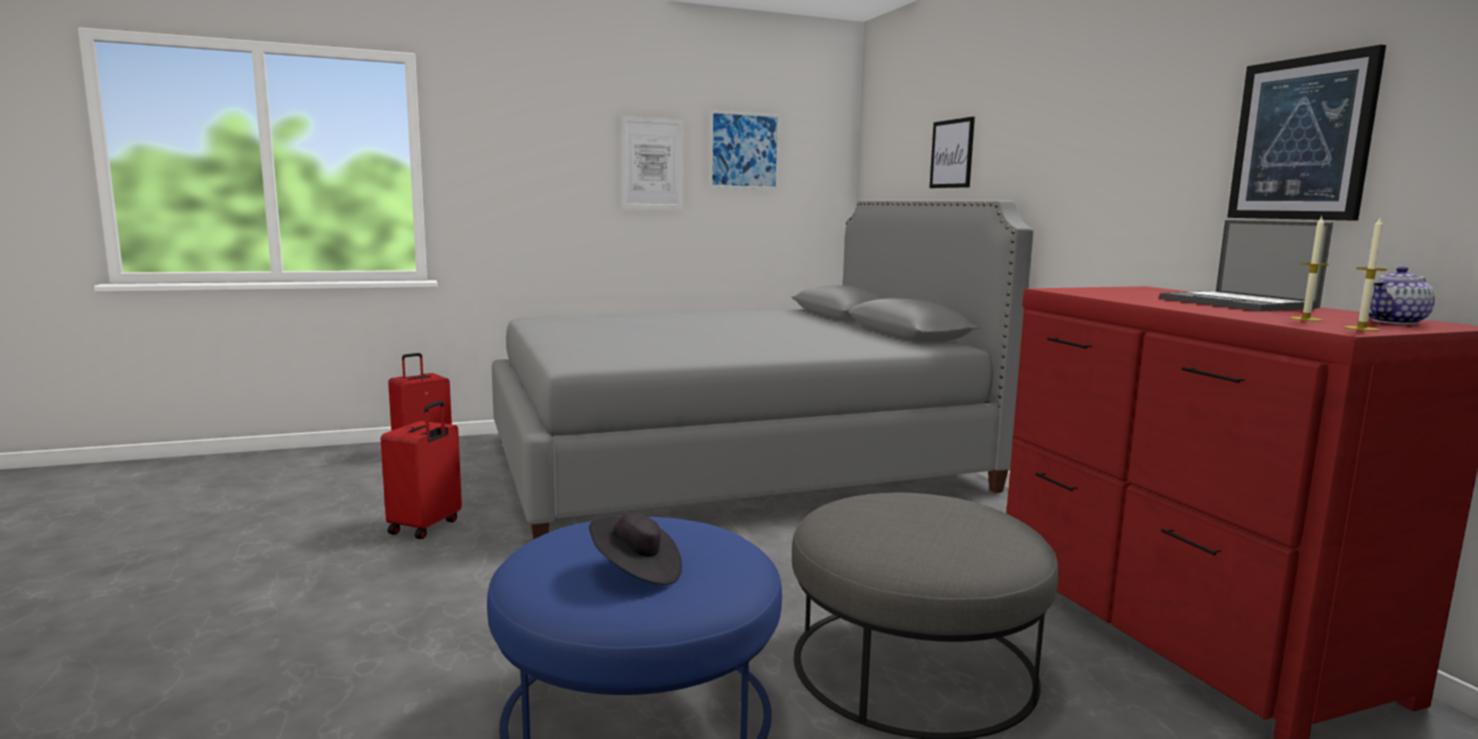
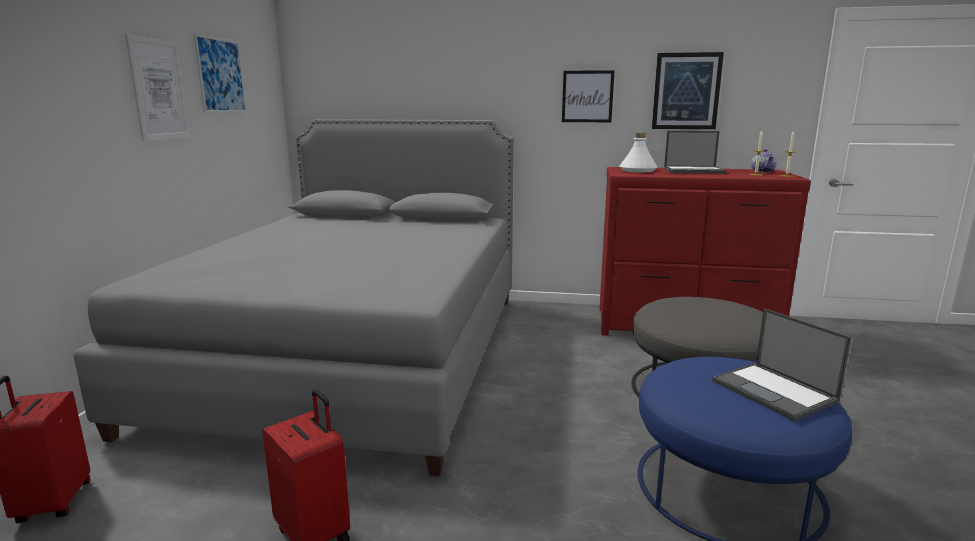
camera: 60 degrees left, 5 degrees up
black hat [589,512,682,585] -> laptop [712,308,852,421]
picture [930,117,975,188] -> picture moved to [562,70,615,122]
none -> white bottle [619,133,657,172]

